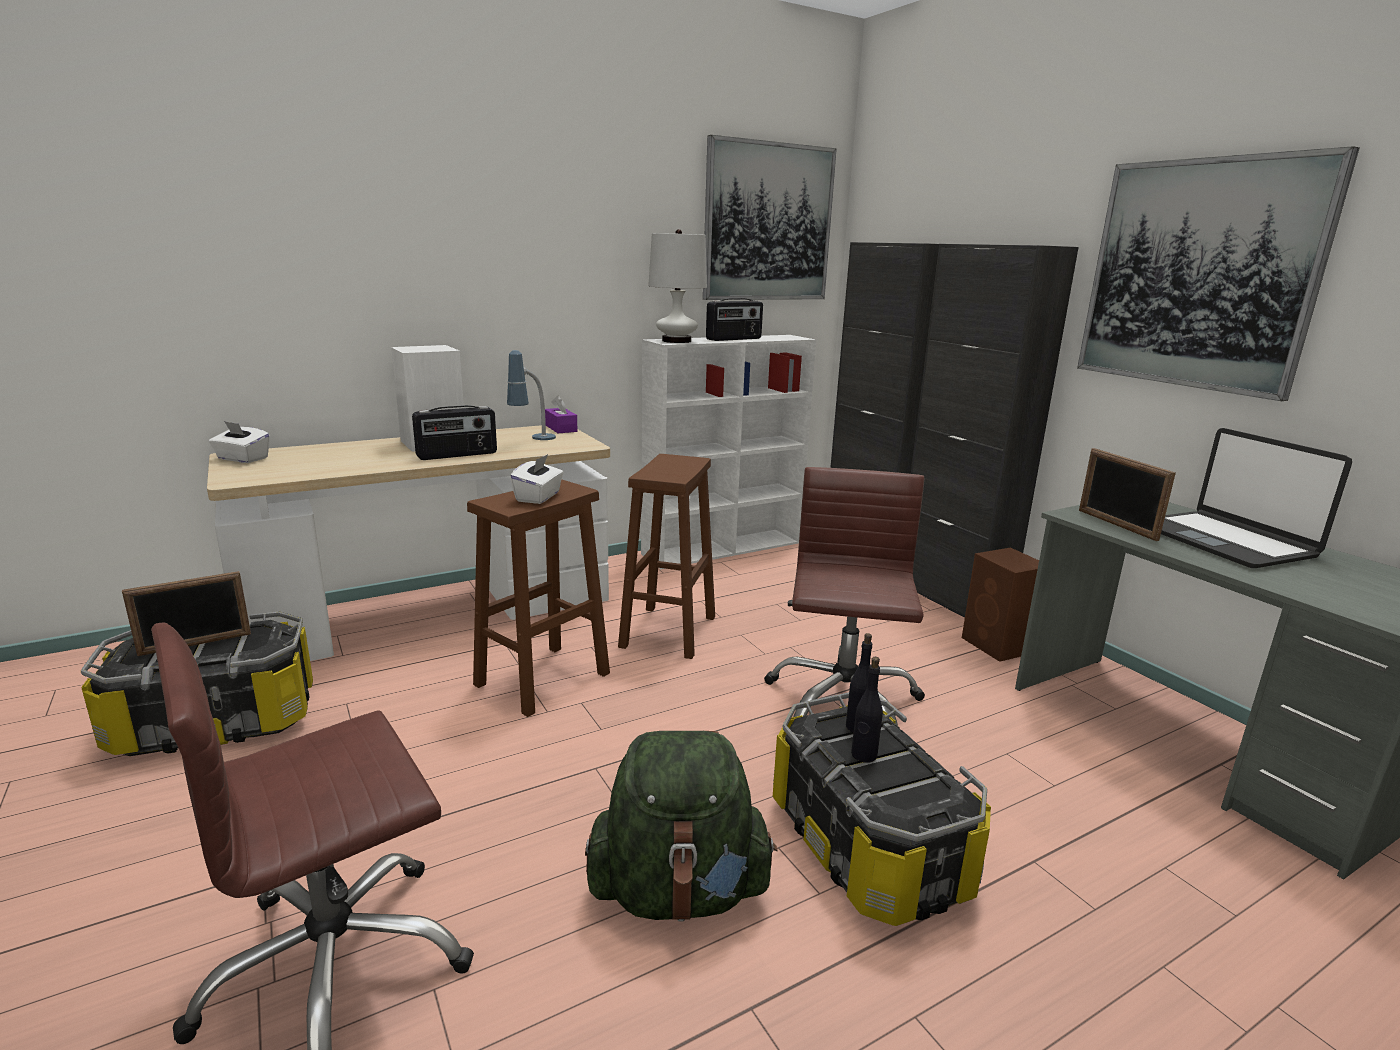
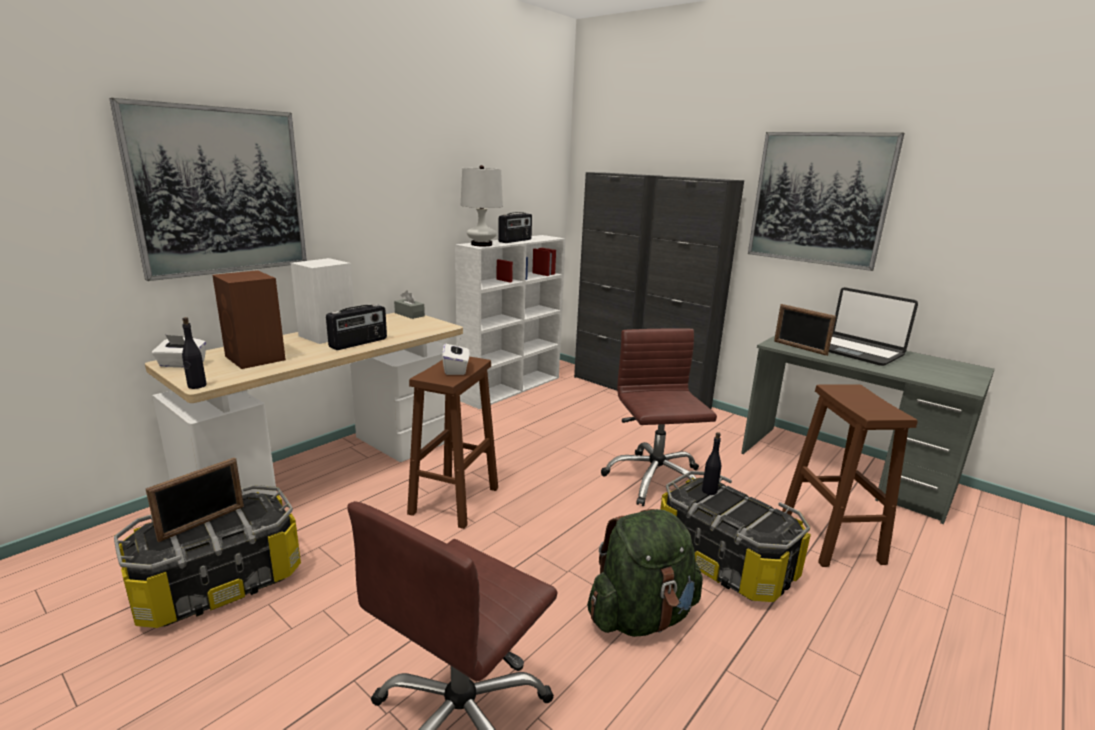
camera: 20 degrees left, 0 degrees up
table lamp [507,350,556,440] -> none
purple tissue box [545,395,577,433] -> grey tissue box [394,290,425,319]
brown stool [618,454,715,659] -> brown stool moved to [782,385,918,567]
picture [703,135,837,300] -> picture moved to [109,98,307,281]
black bottle [851,657,883,763] -> black bottle moved to [182,317,206,389]
brown speaker [962,547,1039,662] -> brown speaker moved to [212,270,286,369]

